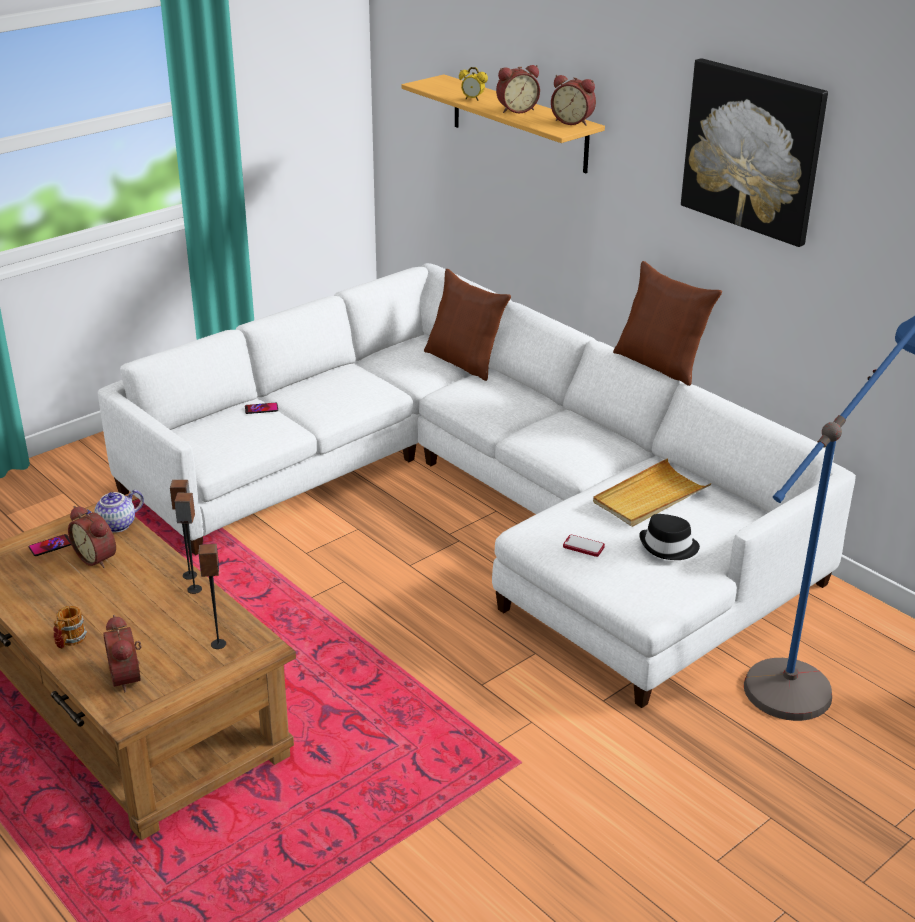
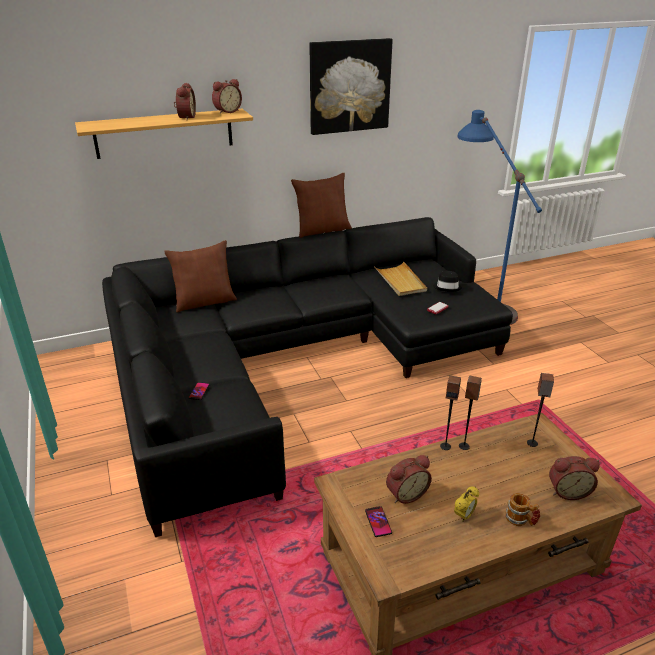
camera: 70 degrees left, 0 degrees up
teapot [86,490,144,533] -> none
white sofa [98,263,856,708] -> black sofa [102,217,513,537]
alarm clock [459,67,488,101] -> alarm clock moved to [454,486,479,522]

